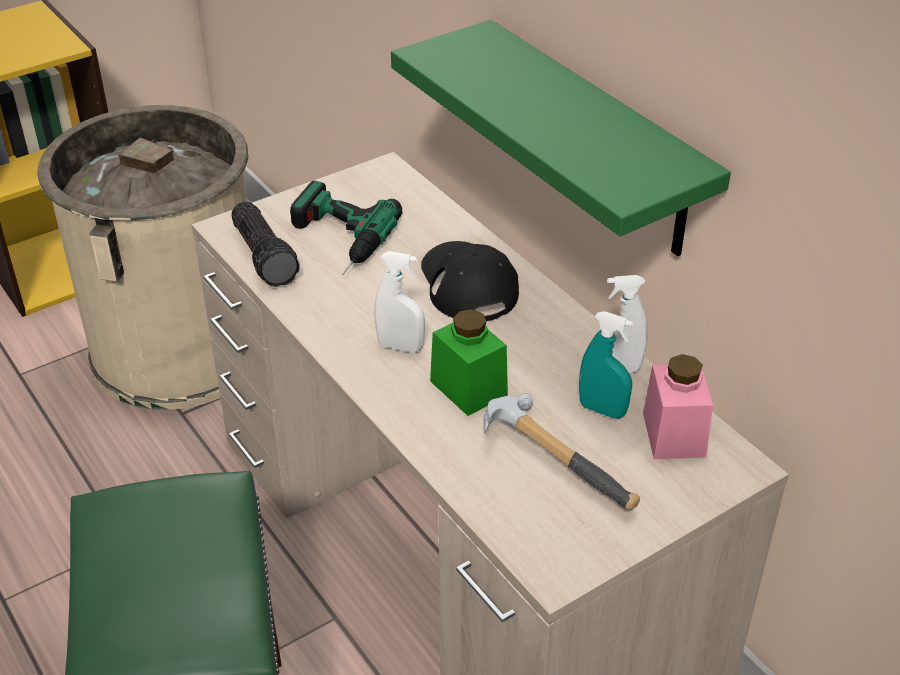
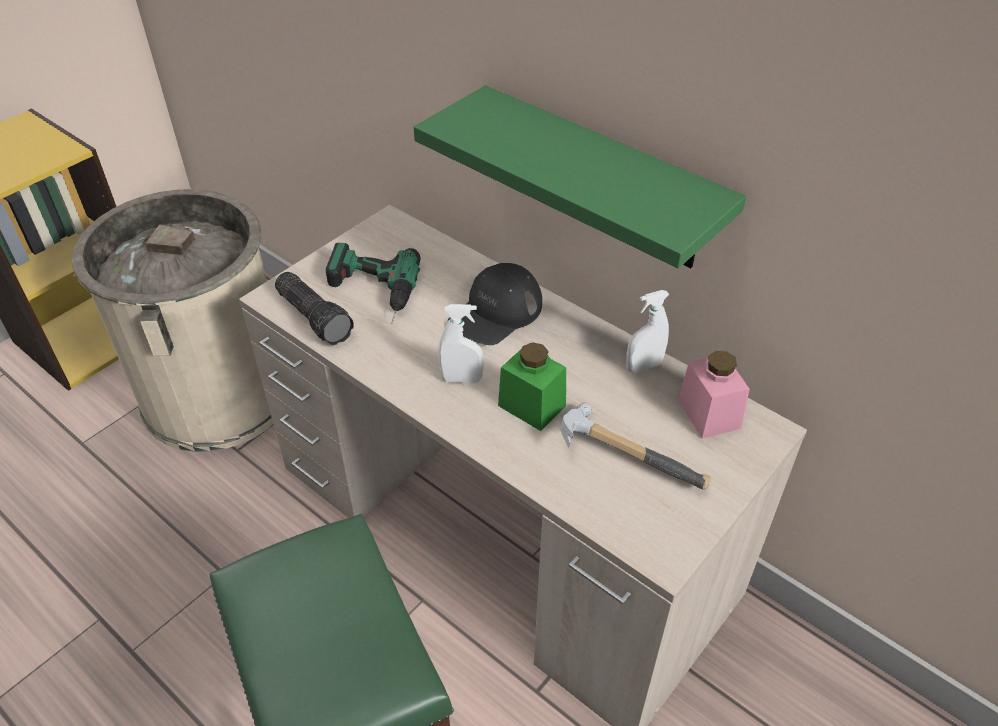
camera: 15 degrees left, 5 degrees up
black cap [421,241,519,321] -> black cap turned 105 degrees counterclockwise [448,263,542,345]
turquoise spray bottle [579,311,633,419] -> none

